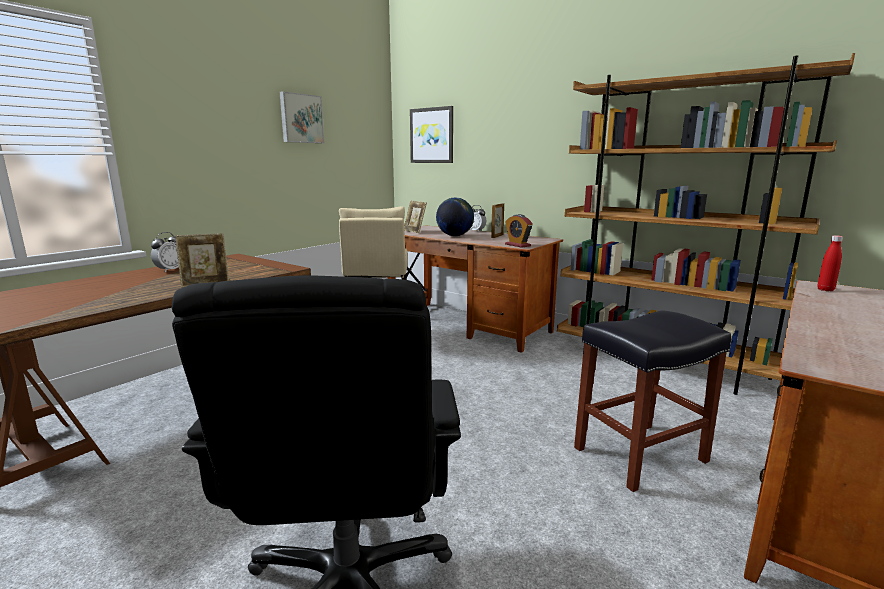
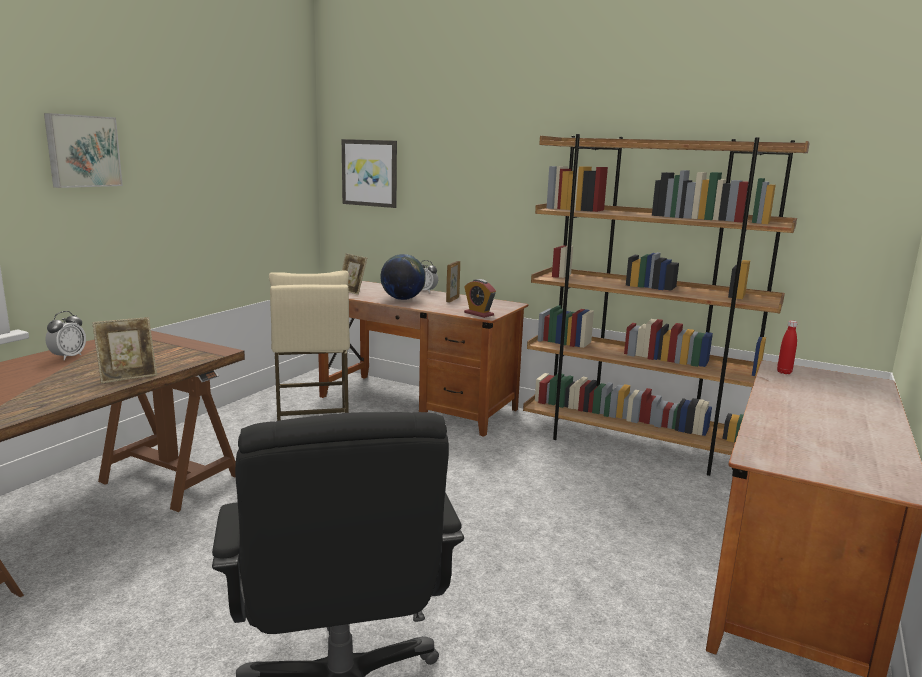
camera: 10 degrees left, 0 degrees up
picture [280,91,325,143] -> picture moved to [44,113,123,188]
black stool [574,310,731,492] -> none

